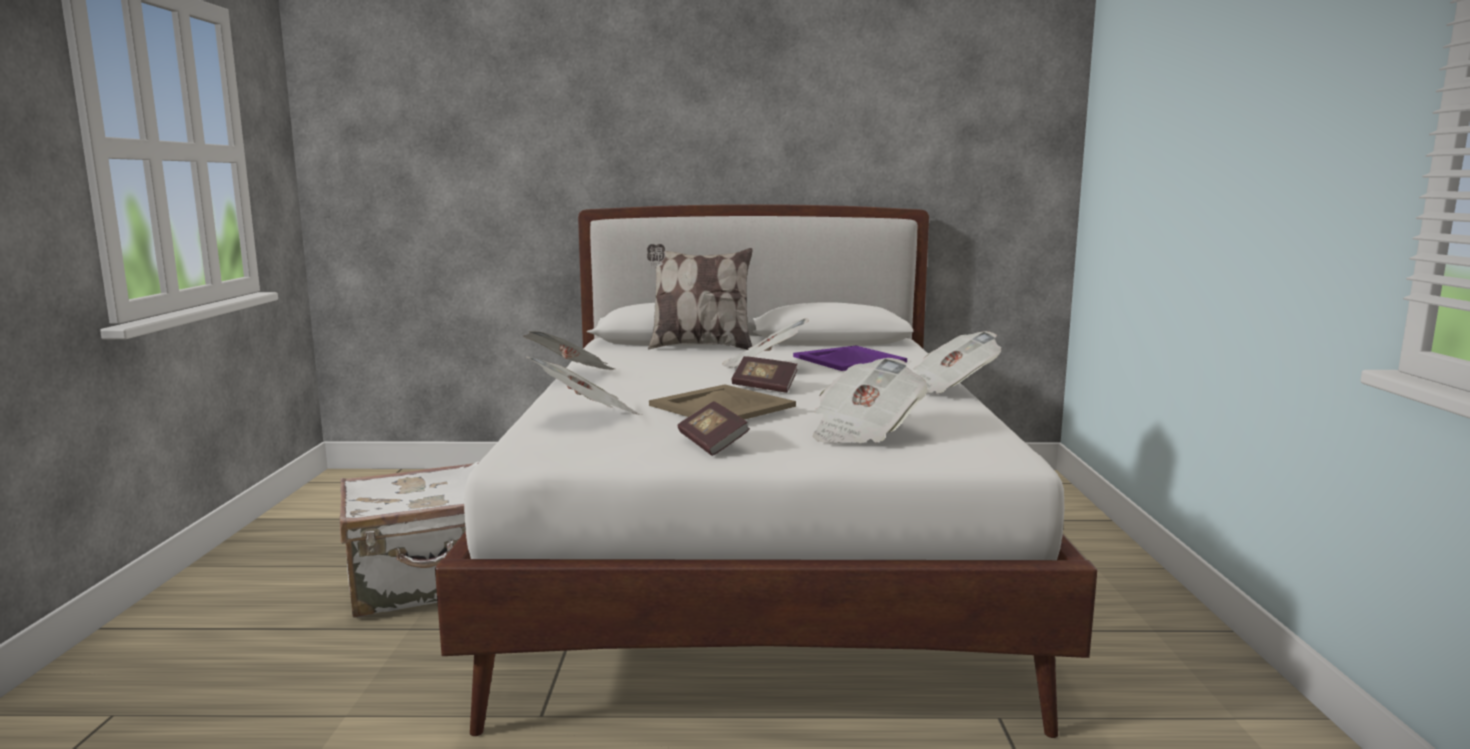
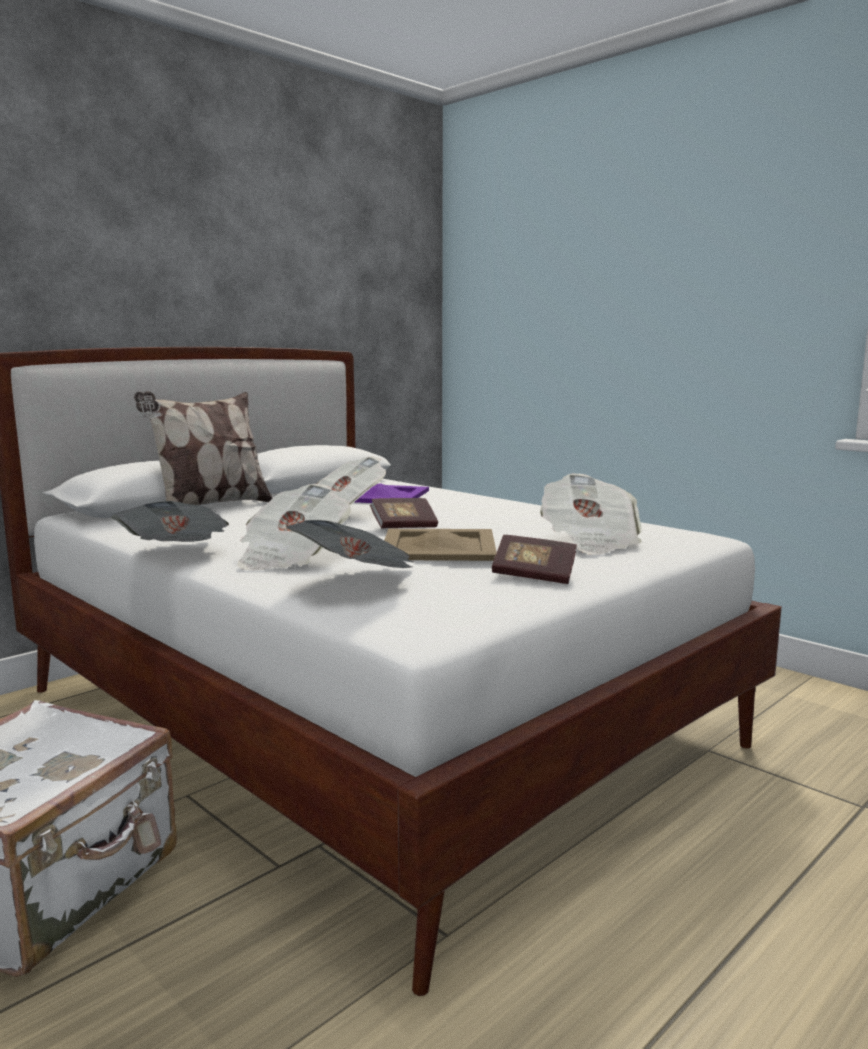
camera: 45 degrees left, 0 degrees up
newspaper [913,331,1001,393] -> newspaper moved to [237,484,351,571]

